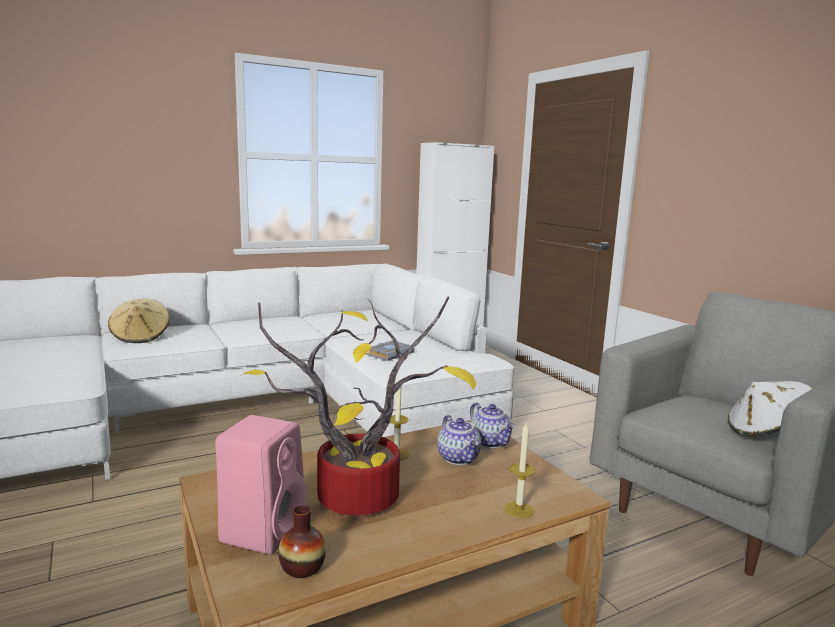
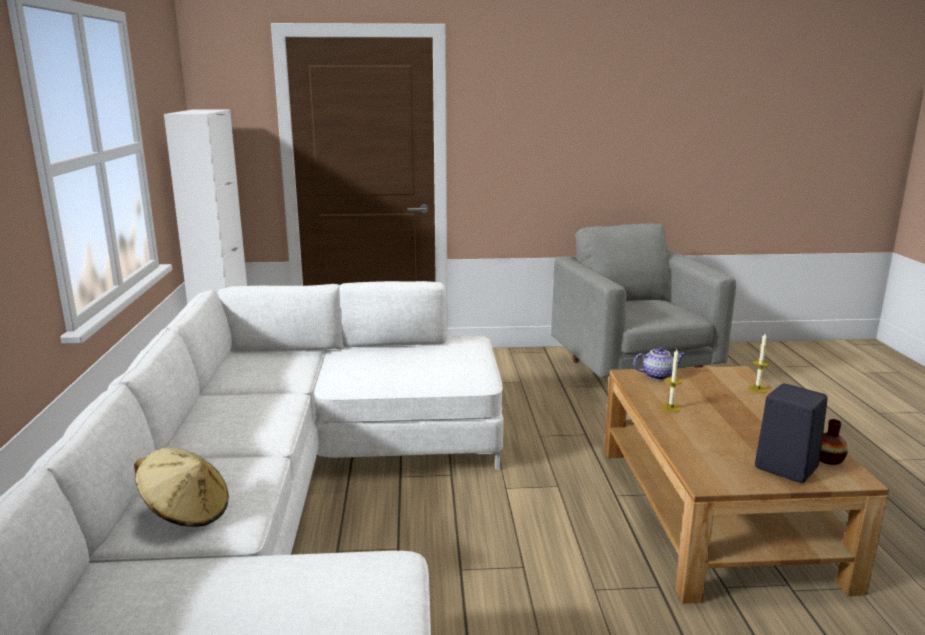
camera: 65 degrees left, 5 degrees up
pink speaker [215,415,306,555] -> black speaker [755,384,828,483]
potted plant [242,297,476,515] -> none
grey book [366,340,415,361] -> none
teapot [437,415,481,465] -> none
white hat [728,381,813,437] -> none

